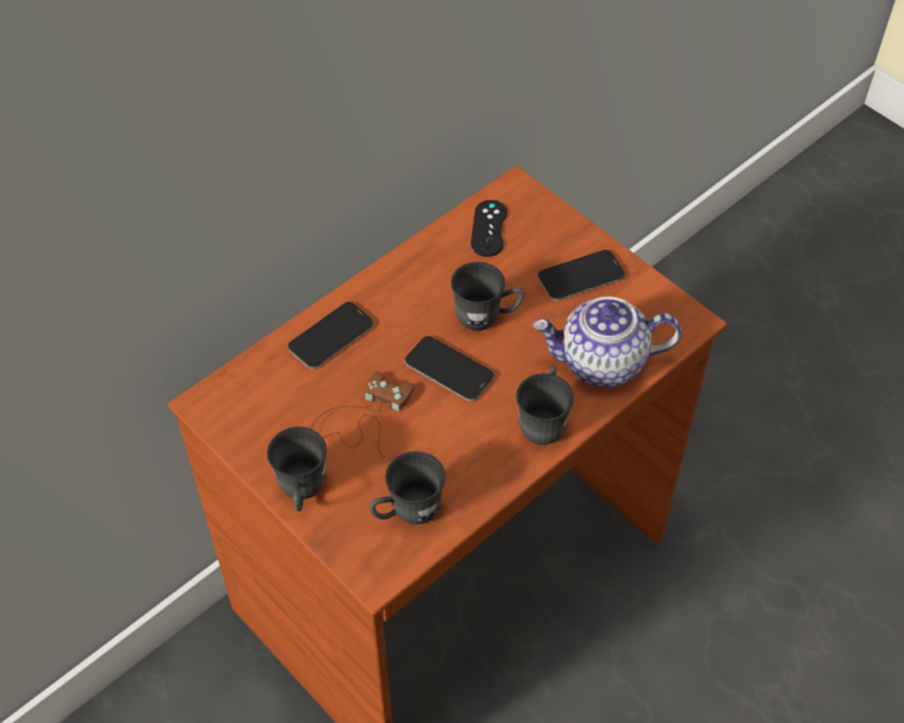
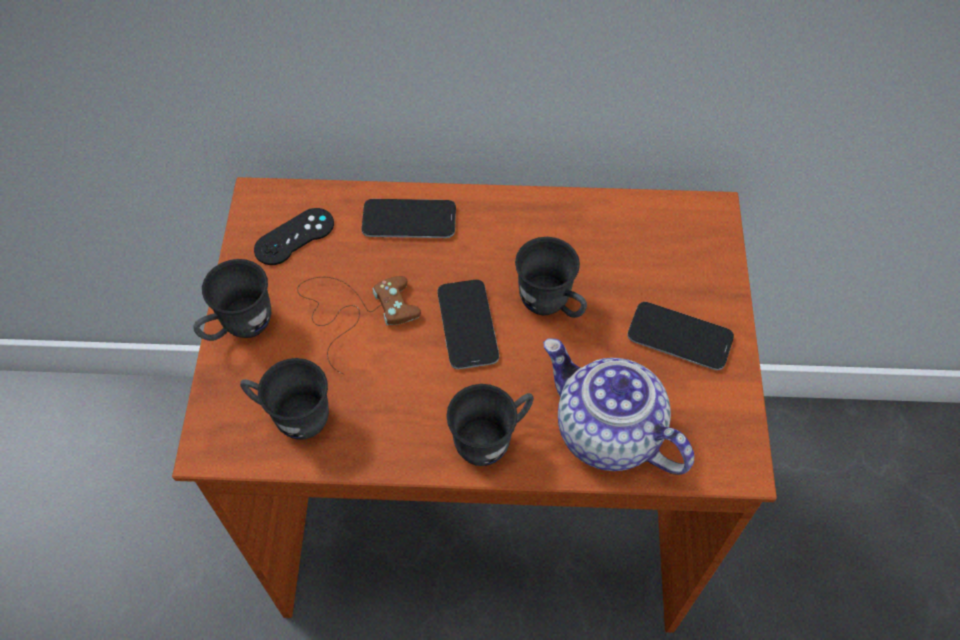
camera: 45 degrees right, 5 degrees up
black game controller [471,200,507,257] -> black game controller moved to [254,208,334,265]

